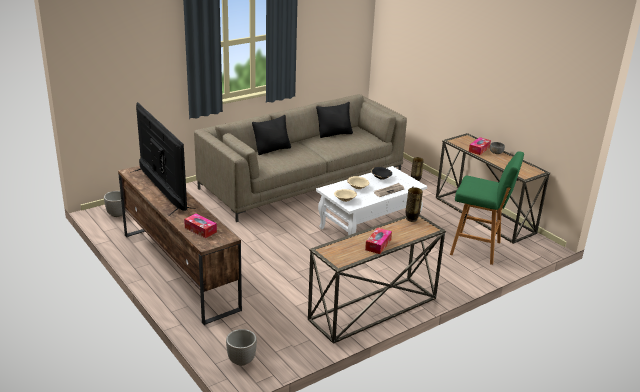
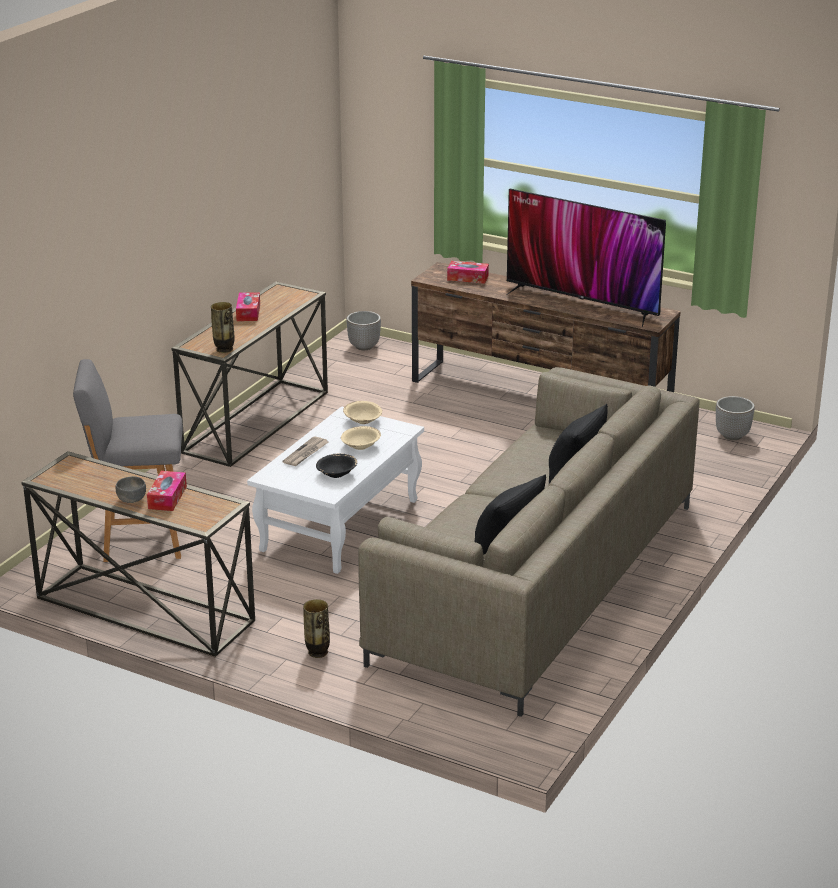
camera: 155 degrees right, 0 degrees up
green stool [450,151,524,265] -> grey stool [73,359,183,562]

